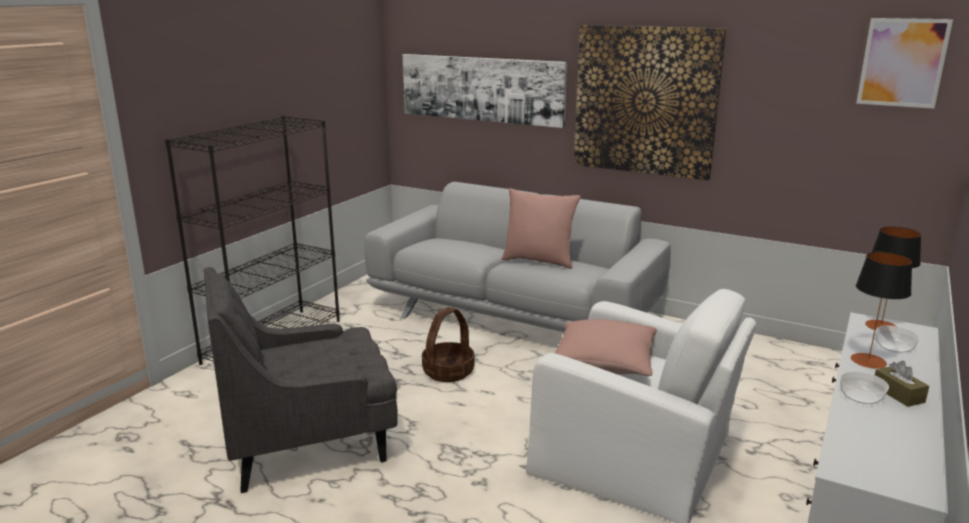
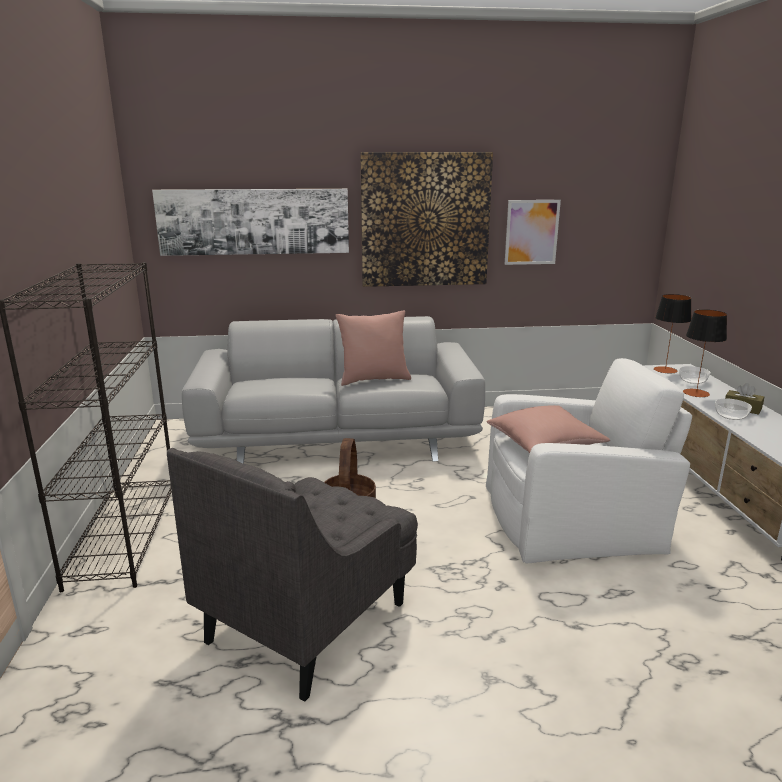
camera: 35 degrees left, 0 degrees up
picture [856,18,953,109] -> picture moved to [505,200,561,265]

